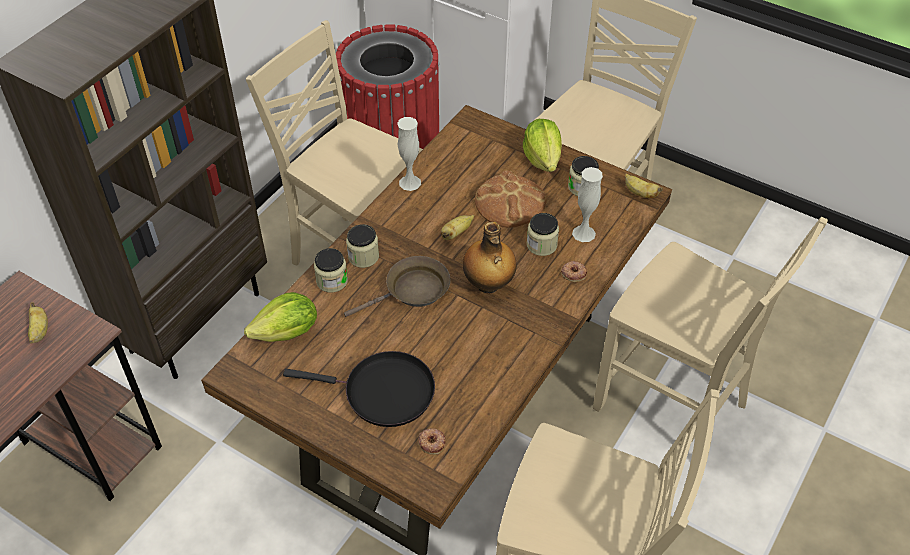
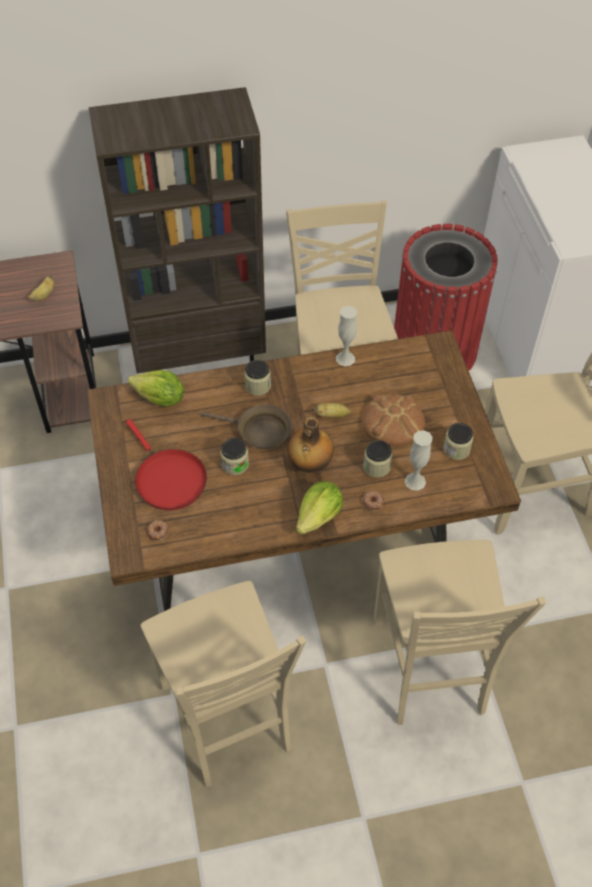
camera: 45 degrees right, 5 degrees up
black frying pan [283,351,435,427] -> red frying pan [126,419,207,510]
jar [314,248,348,292] -> jar moved to [220,438,249,475]
lettuce [523,119,562,172] -> lettuce moved to [296,481,343,534]
banana [625,173,663,198] -> none

